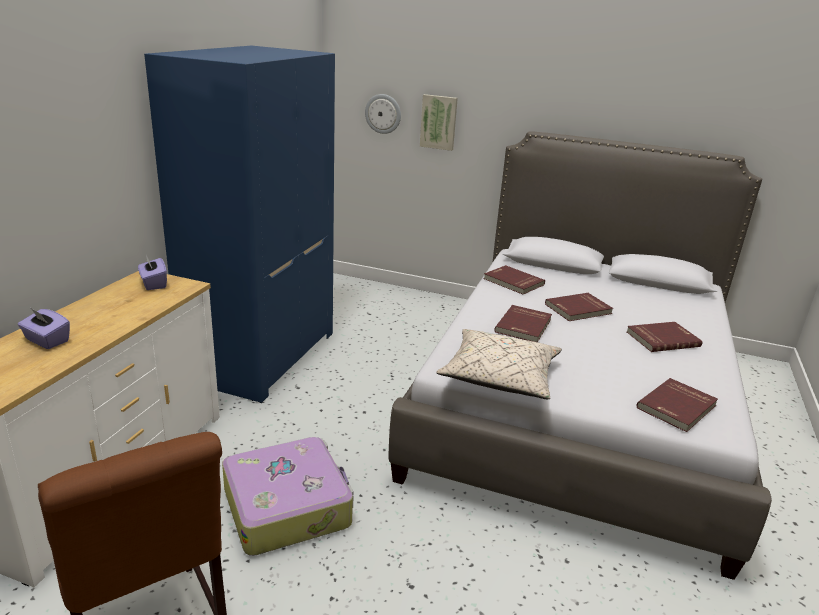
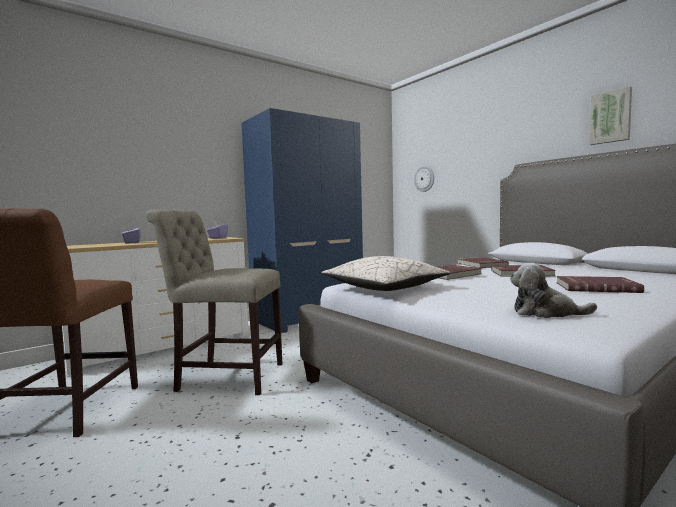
camera: 35 degrees right, 20 degrees down
suitcase [222,437,354,556] -> beige chair [146,209,282,395]
picture [420,94,458,151] -> picture moved to [589,86,632,145]
red book [637,378,718,432] -> plush toy [510,263,597,318]

